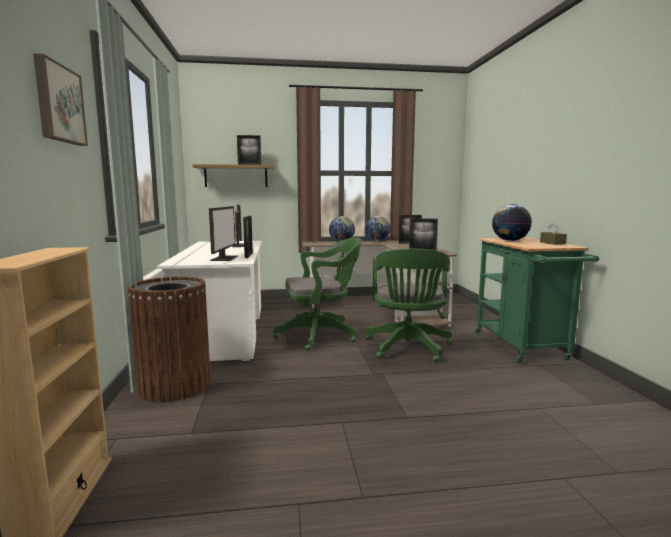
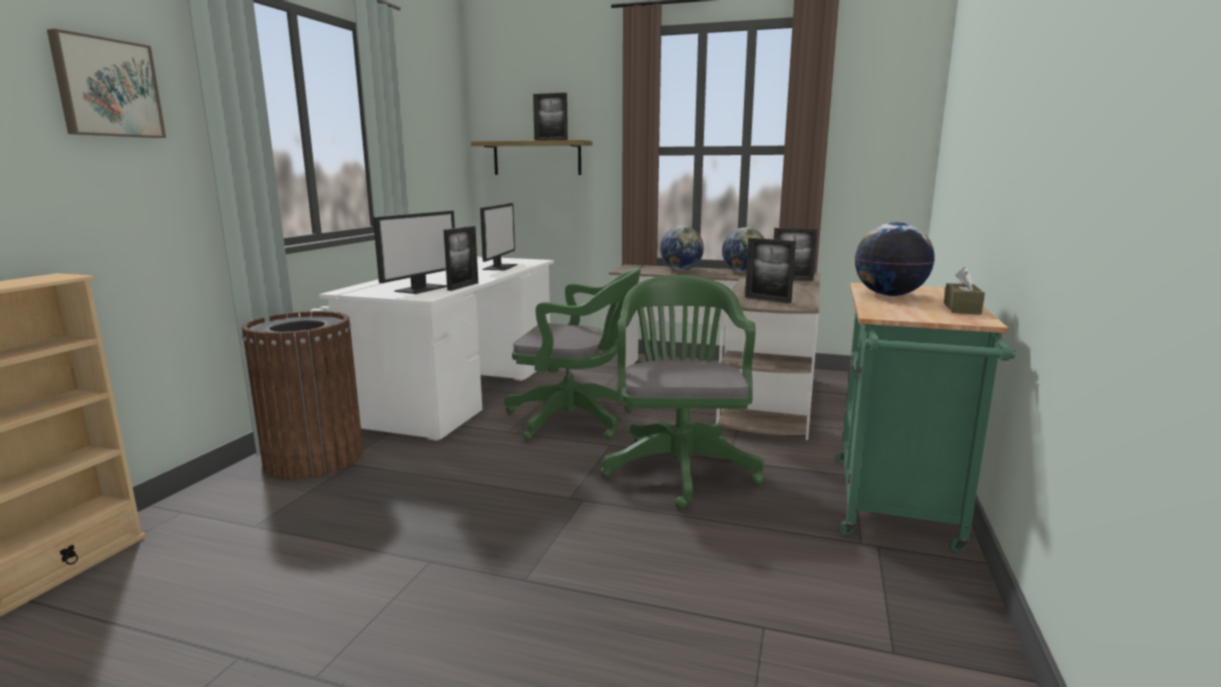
camera: 25 degrees right, 5 degrees up
green office chair [364,249,453,363] -> green office chair turned 150 degrees clockwise [600,275,764,509]

